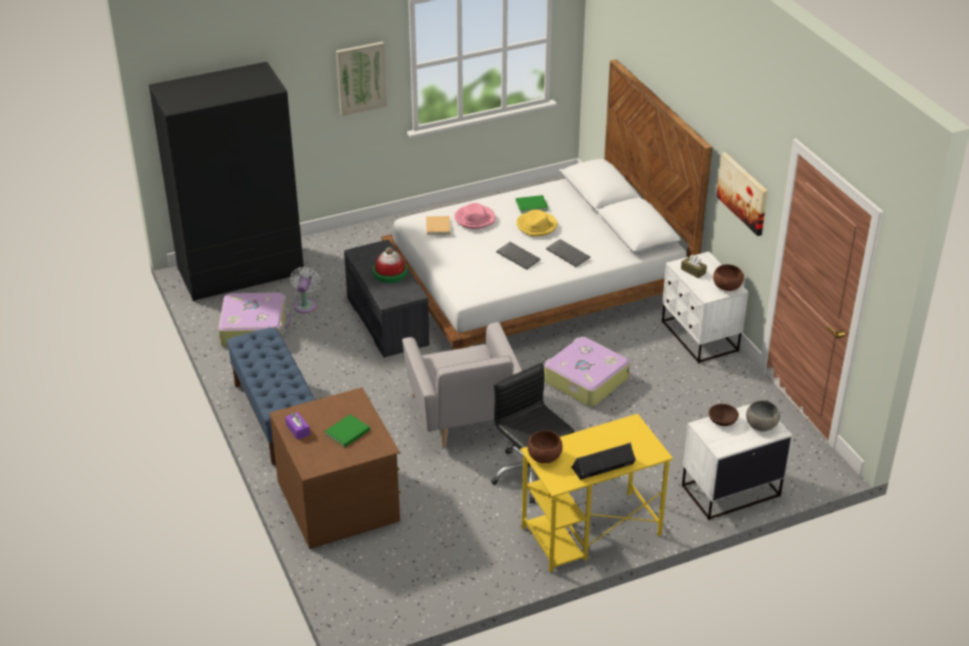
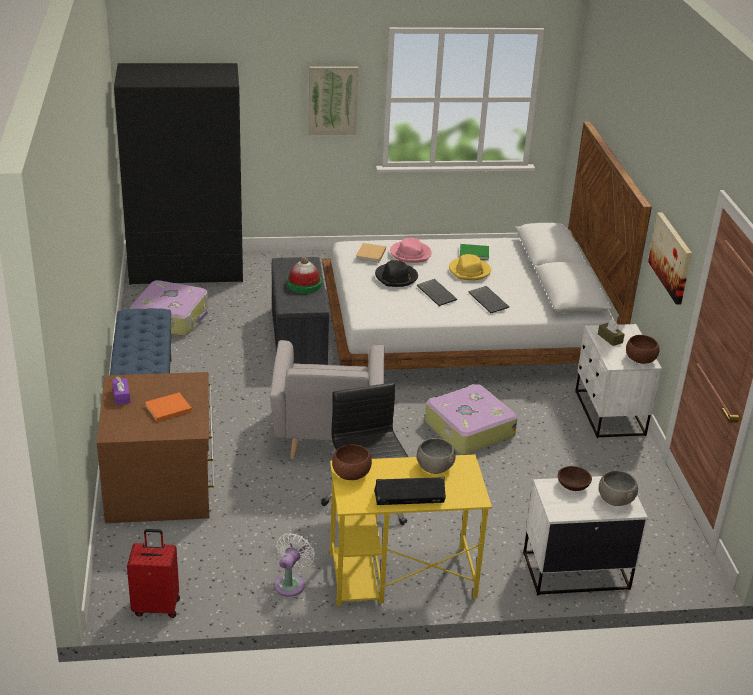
camera: 15 degrees right, 5 degrees down
white fan [290,267,320,313] -> white fan moved to [274,533,315,597]
green book [325,414,370,447] -> orange book [145,392,192,422]
none -> red suitcase [127,529,180,618]
none -> black hat [375,260,418,287]
none -> grey bowl [417,438,456,474]

